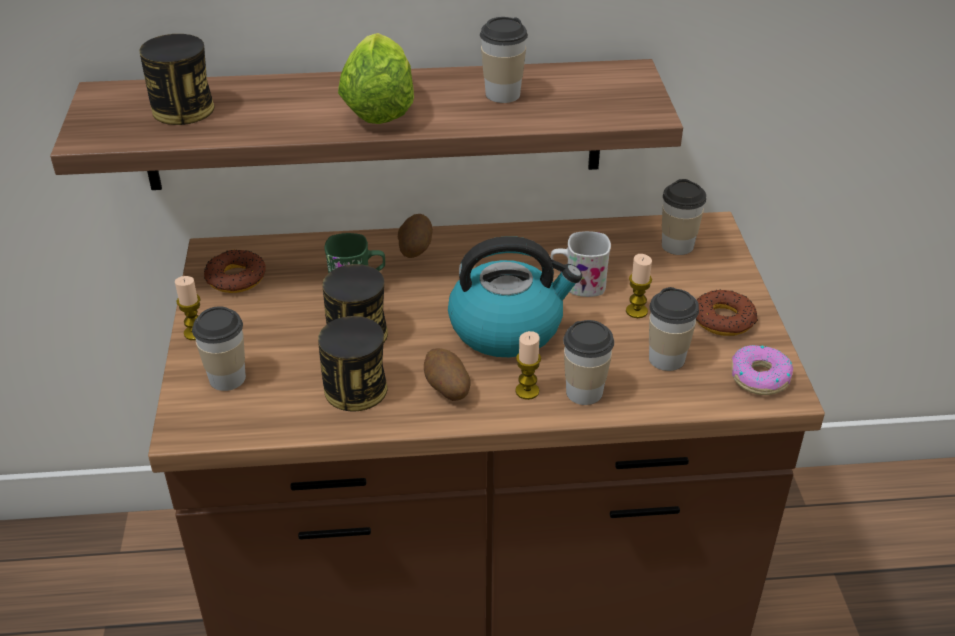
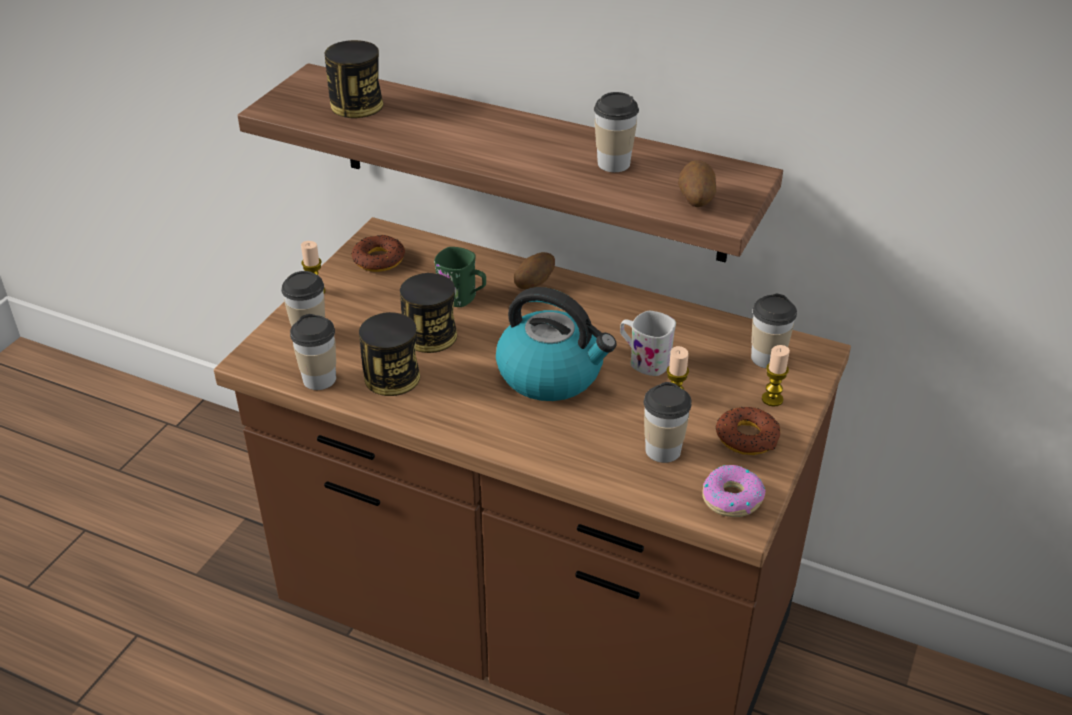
camera: 30 degrees right, 0 degrees up
lettuce [338,33,414,124] -> none
potato [424,348,471,401] -> potato moved to [678,160,716,207]
candle [515,331,541,400] -> candle moved to [762,345,790,407]
cup [563,320,614,405] -> cup moved to [290,314,336,390]

